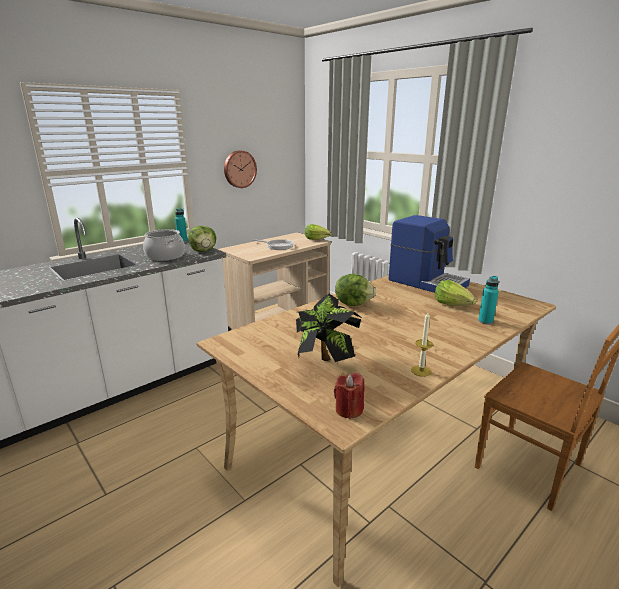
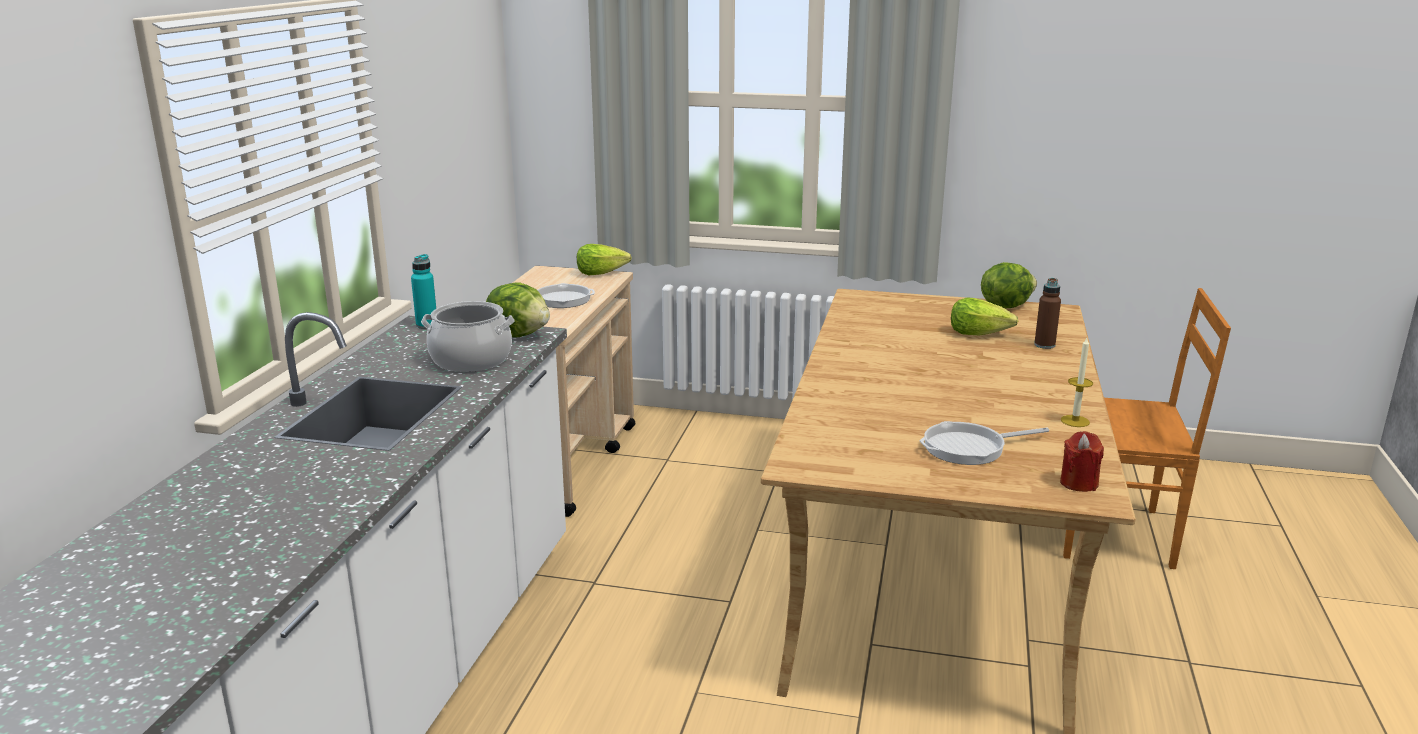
camera: 35 degrees left, 0 degrees up
wall clock [224,150,257,188] -> none
potted plant [296,294,361,362] -> frying pan [919,421,1049,465]
lettuce [335,274,376,306] -> lettuce moved to [981,262,1037,308]
coffee machine [389,215,470,293] -> none
turquoise bottle [478,276,499,324] -> brown bottle [1034,278,1061,349]

